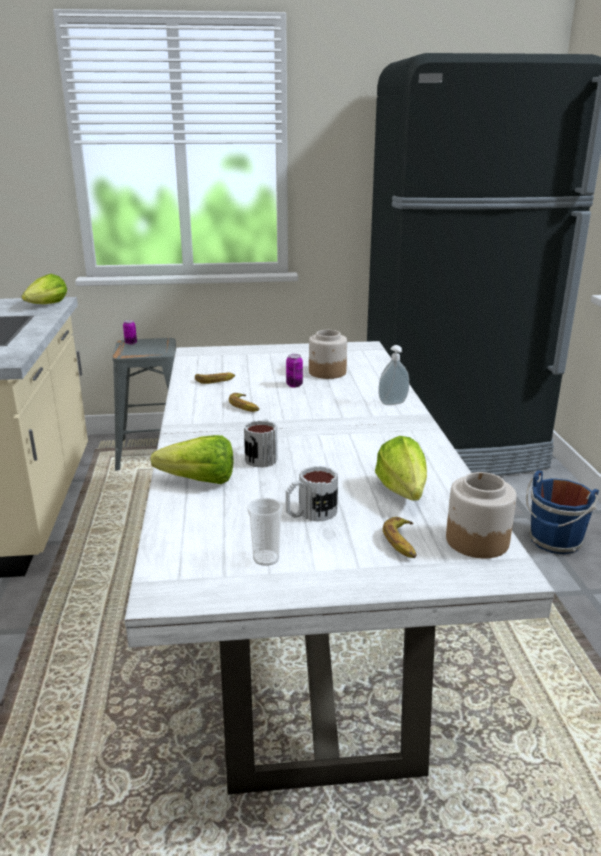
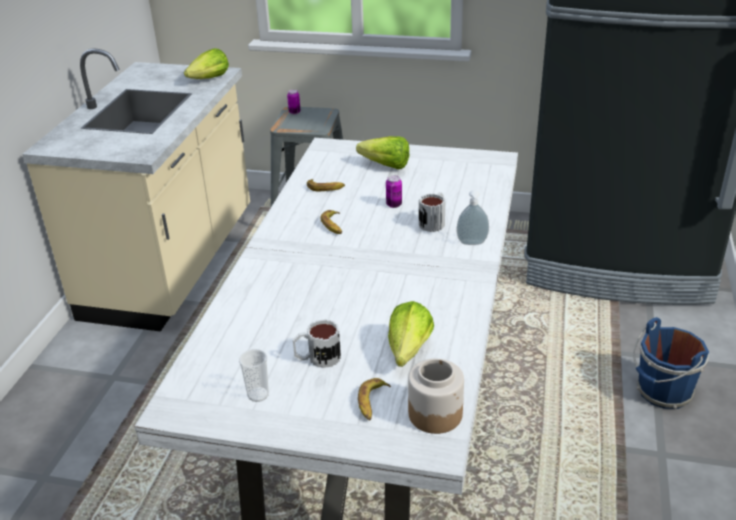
camera: 20 degrees right, 10 degrees up
lettuce [151,435,234,484] -> lettuce moved to [356,136,409,170]
mug [244,419,278,468] -> mug moved to [419,192,445,232]
jar [309,330,347,379] -> none

